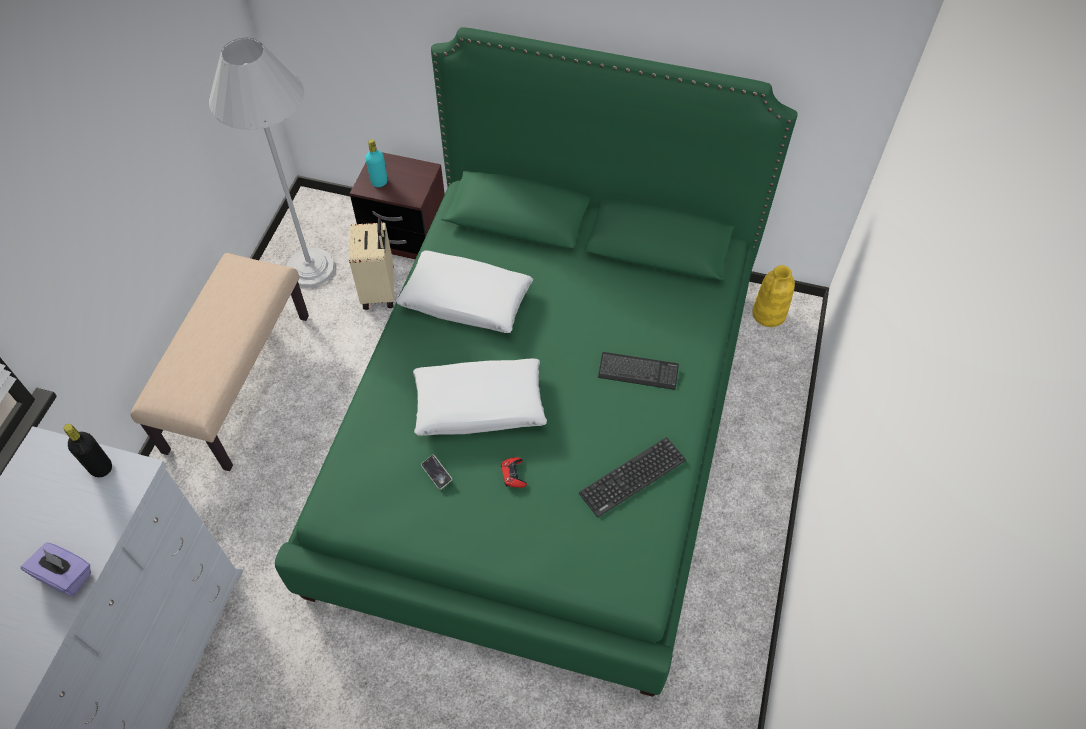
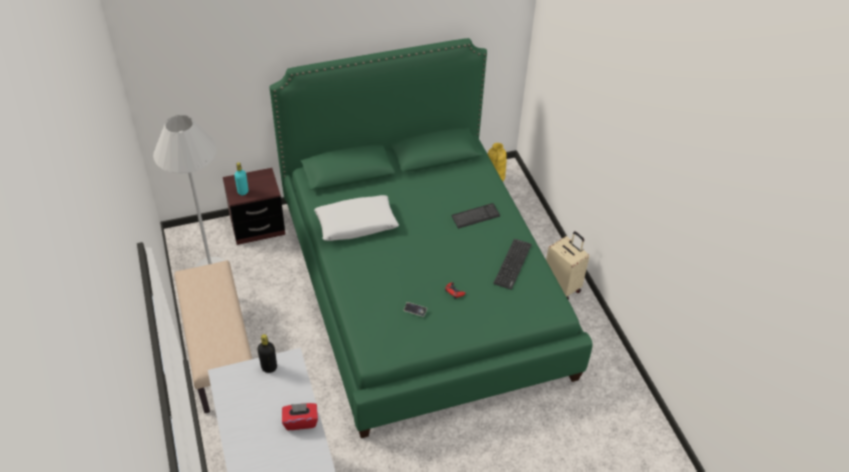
camera: 35 degrees left, 10 degrees down
purple tissue box [21,542,91,597] -> red tissue box [282,403,318,430]
beige suitcase [349,218,394,310] -> beige suitcase moved to [546,231,589,299]
white pillow [413,358,547,436] -> none

